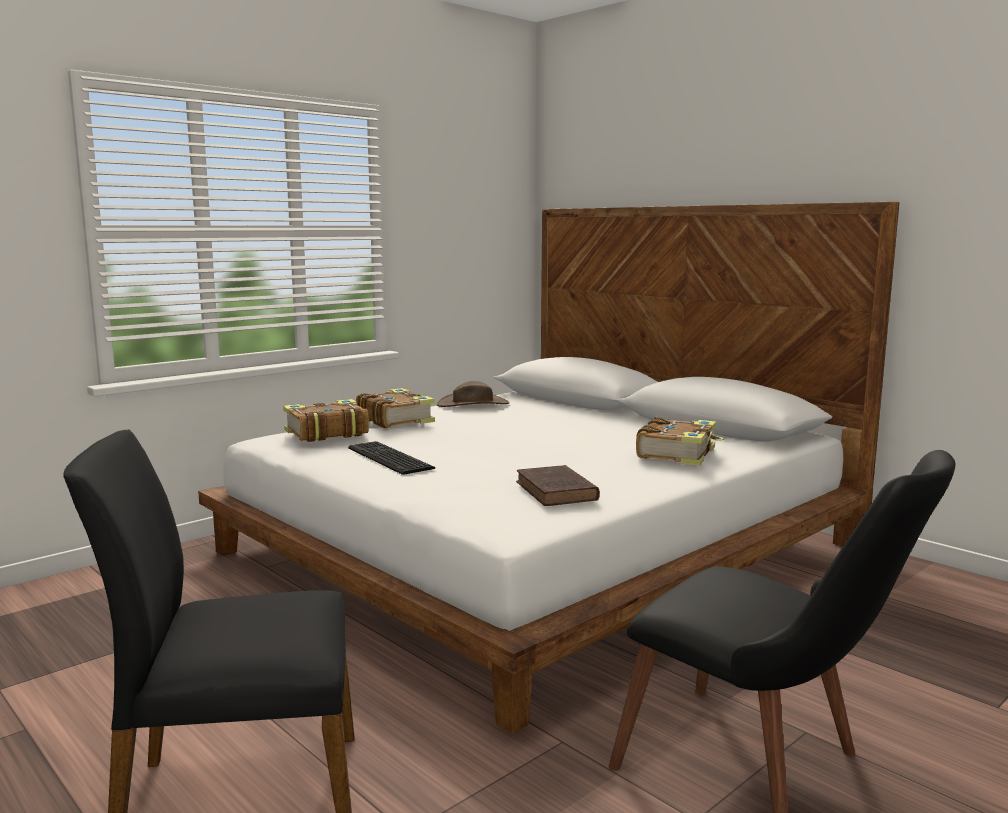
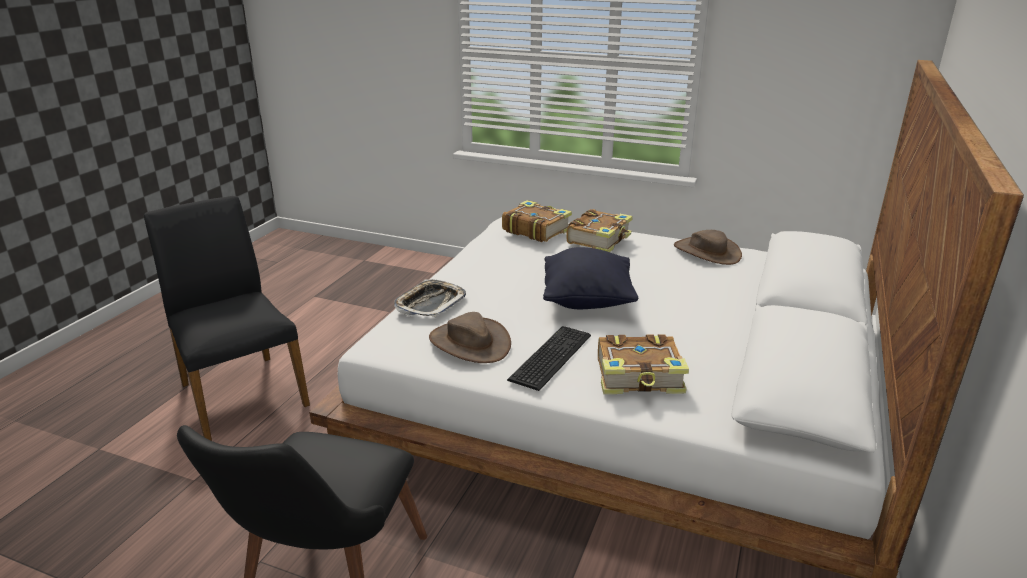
camera: 65 degrees right, 15 degrees up
keyboard [348,441,435,475] -> keyboard moved to [507,326,591,391]
brown book [516,465,600,506] -> brown hat [429,312,511,363]
none -> tray [394,279,466,317]
none -> black pillow [543,247,638,309]

